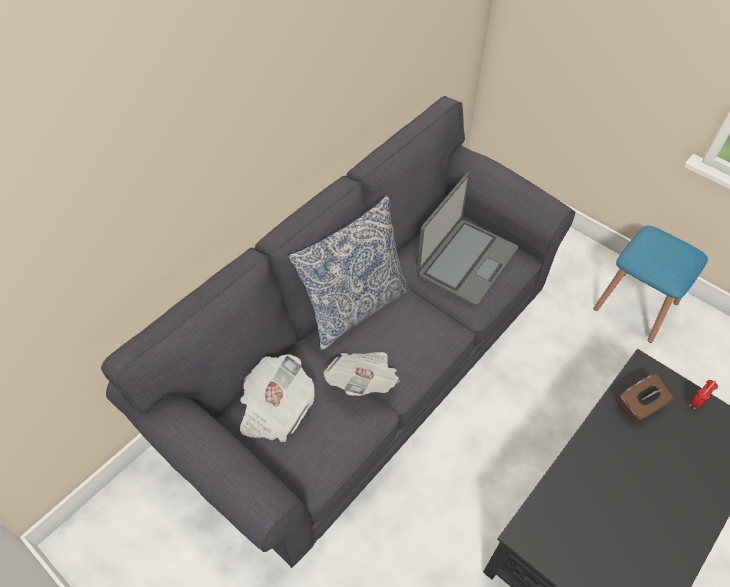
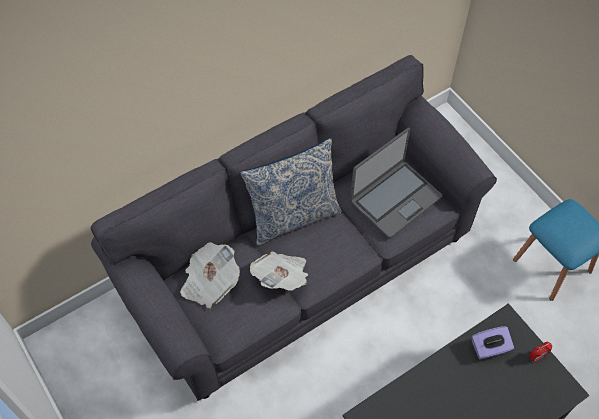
camera: 15 degrees right, 5 degrees up
brown tissue box [618,374,673,423] -> purple tissue box [472,326,514,360]

